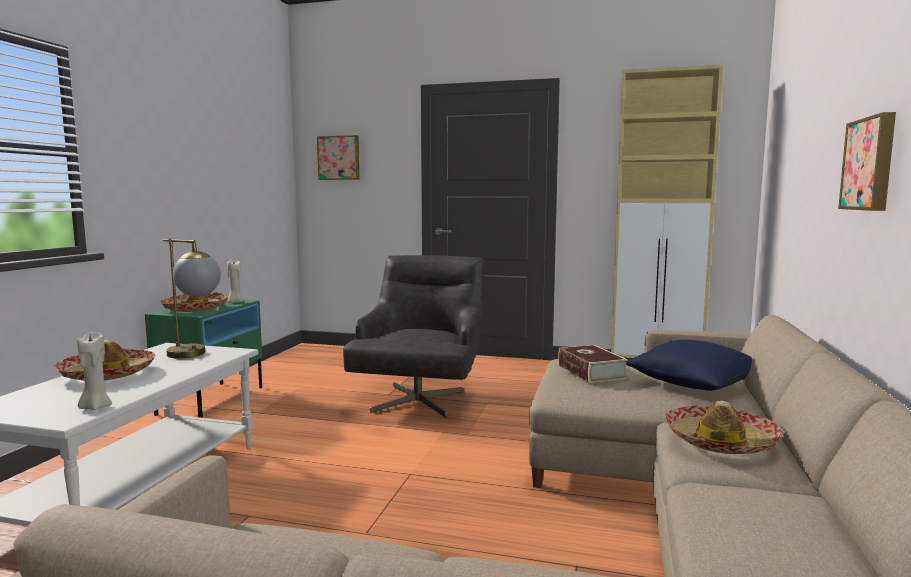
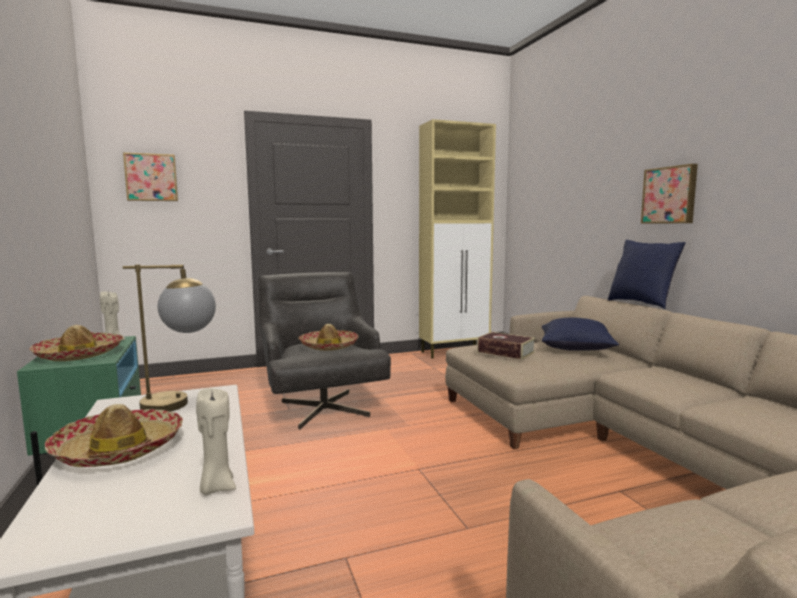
camera: 35 degrees left, 0 degrees up
hat [664,401,782,454] -> hat moved to [298,324,358,351]
none -> blue pillow [608,240,686,309]

